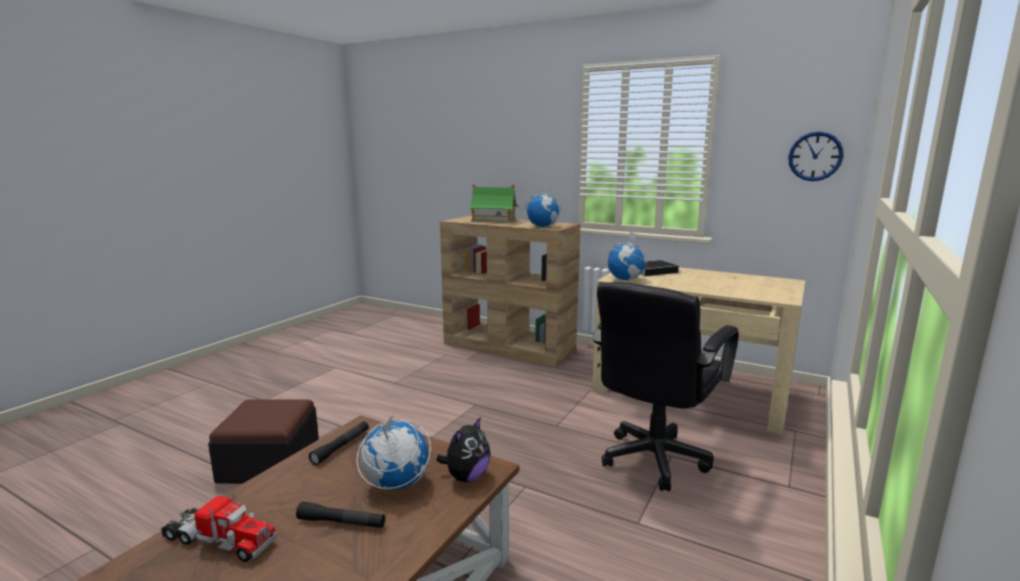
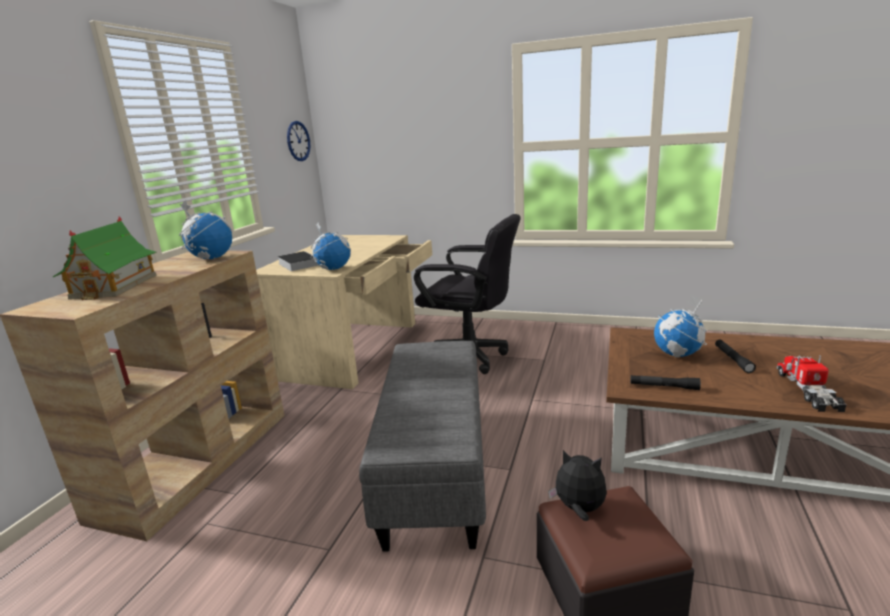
camera: 100 degrees left, 5 degrees up
plush toy [436,417,491,482] -> plush toy moved to [548,450,607,521]
none -> grey ottoman [359,341,486,552]

